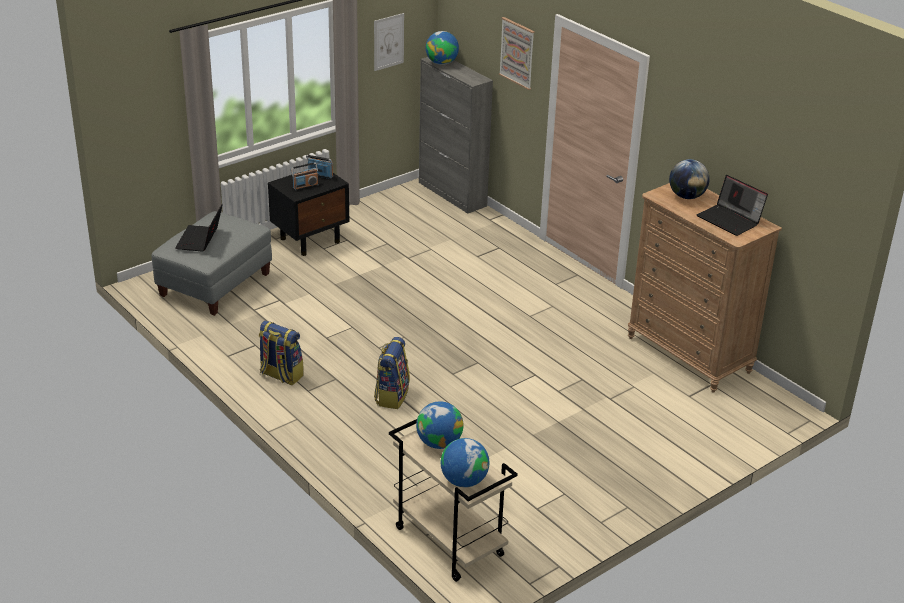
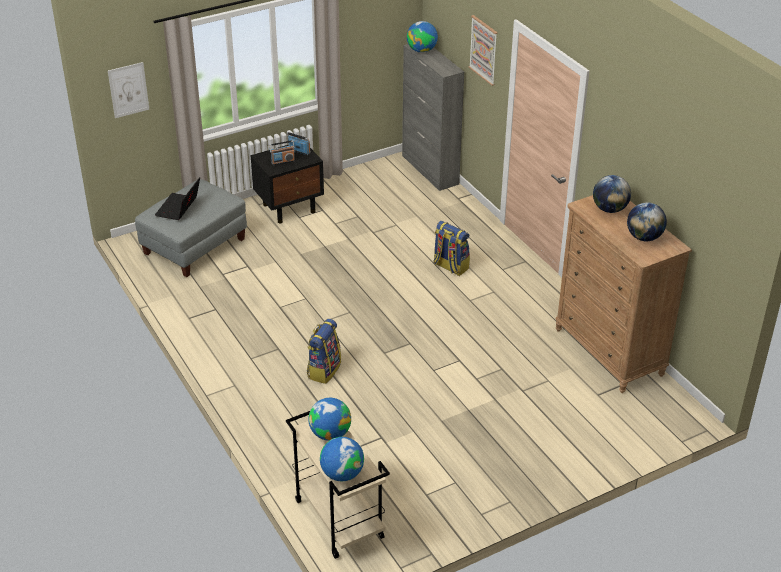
camera: 10 degrees right, 5 degrees up
backpack [259,321,304,385] -> backpack moved to [433,221,470,276]
picture [374,13,404,71] -> picture moved to [108,62,149,118]
laptop [697,175,768,236] -> globe [627,202,667,241]

